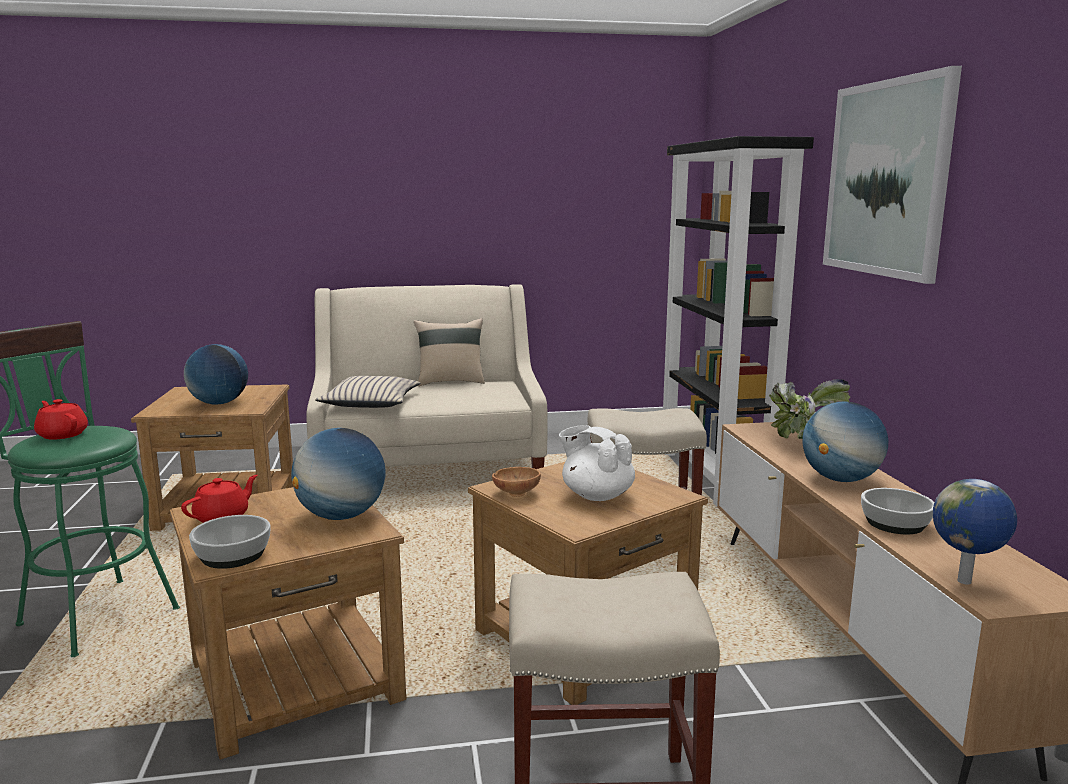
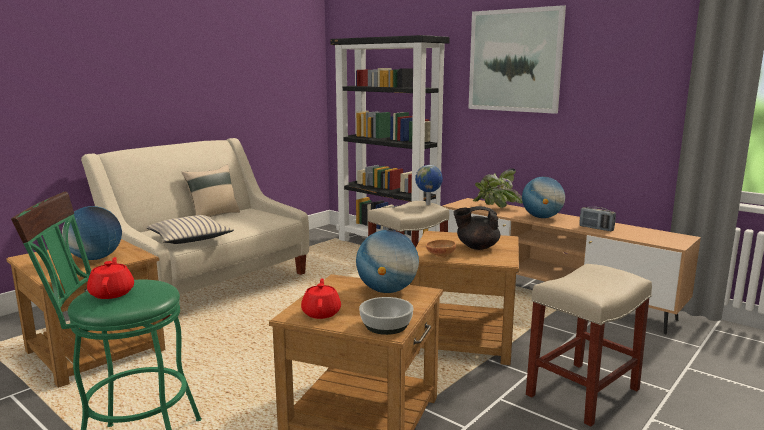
camera: 40 degrees left, 0 degrees up
red teapot [34,399,88,440] -> red teapot turned 75 degrees clockwise [87,257,134,299]
white teapot [559,425,635,501] -> black teapot [453,206,500,250]
bowl [861,488,934,534] -> radio [579,207,616,231]
globe [933,479,1017,585] -> globe moved to [415,165,443,205]

